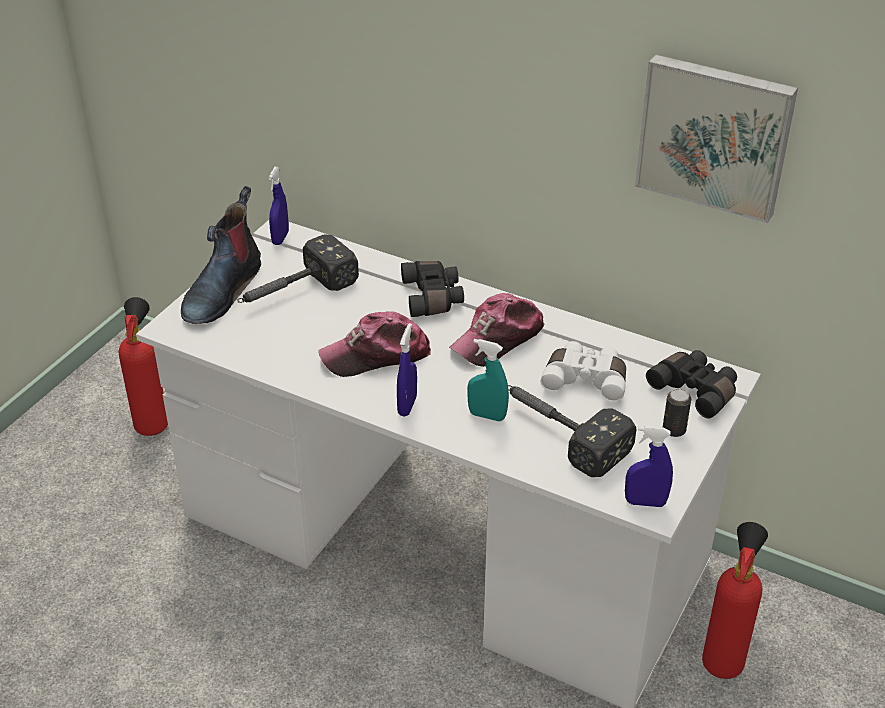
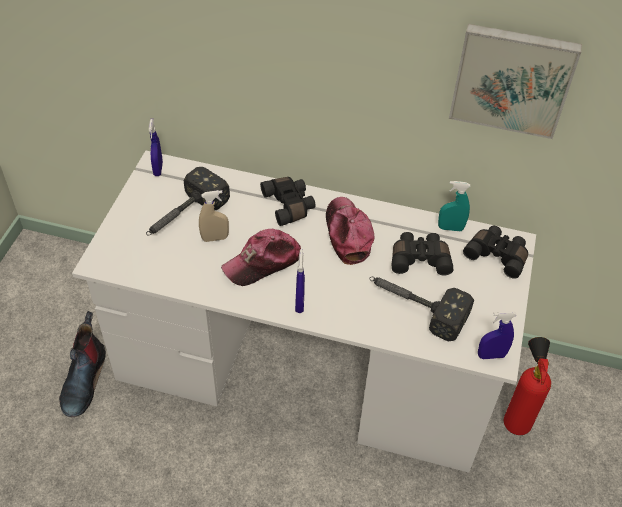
camera: 15 degrees left, 10 degrees up
fire extinguisher [119,297,168,436] -> none
boot [181,186,261,324] -> boot moved to [59,311,106,417]
cap [449,293,545,367] -> cap turned 135 degrees clockwise [326,197,374,265]
turquoise spray bottle [467,339,509,421] -> turquoise spray bottle moved to [438,181,470,232]
white binoculars [541,341,626,402] -> black binoculars [392,232,453,275]
can [663,389,691,437] -> none
none -> beige spray bottle [199,190,229,242]

